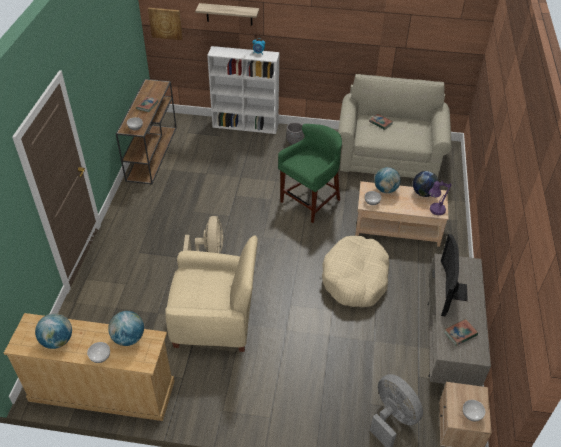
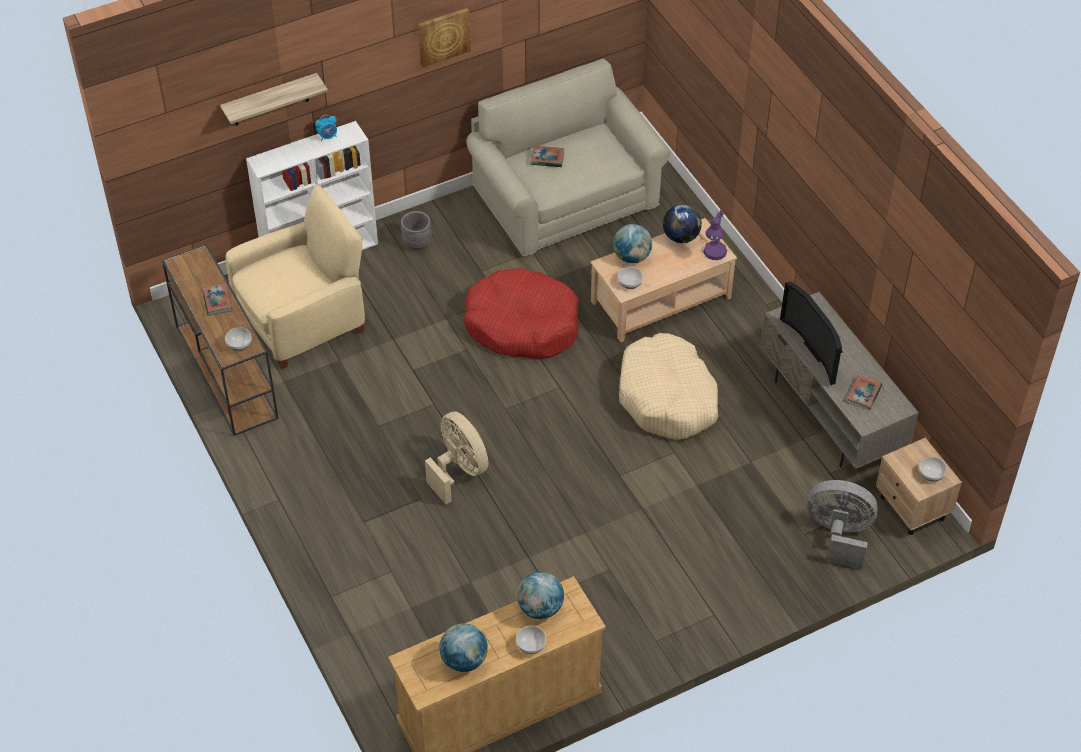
camera: 35 degrees left, 5 degrees up
picture [148,8,183,40] -> picture moved to [418,8,470,67]
beige armchair [165,236,258,352] -> beige armchair moved to [226,185,365,369]
green stool [278,124,342,223] -> red dog bed [464,268,578,359]

